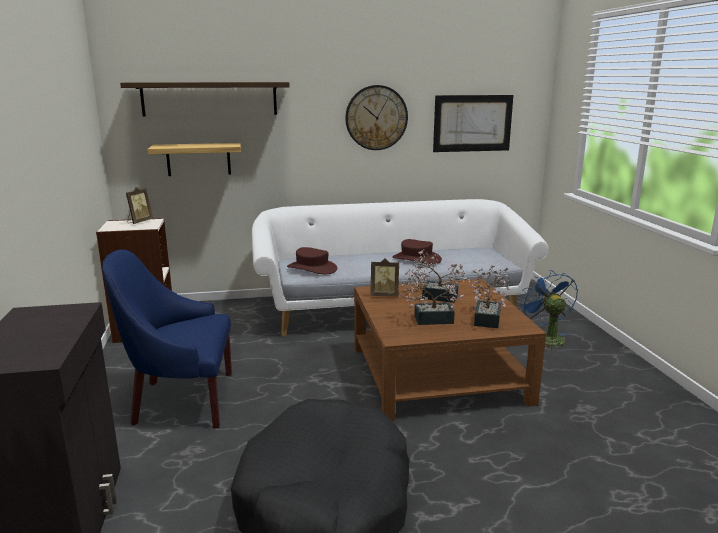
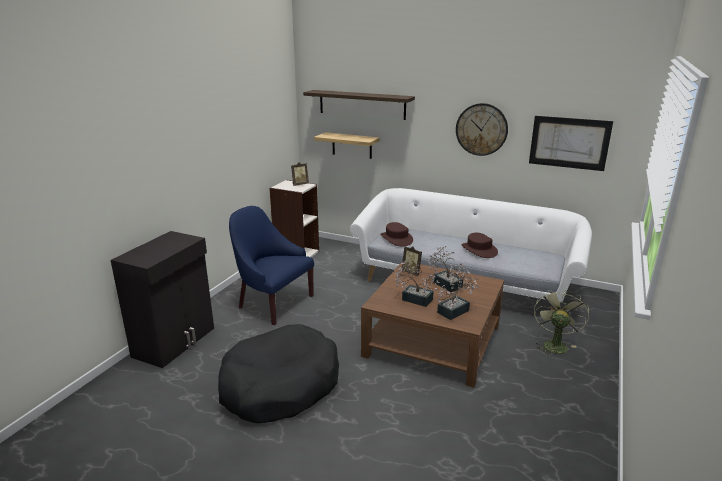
camera: 35 degrees right, 5 degrees up
blue fan [520,270,578,350] -> green fan [534,288,589,357]

